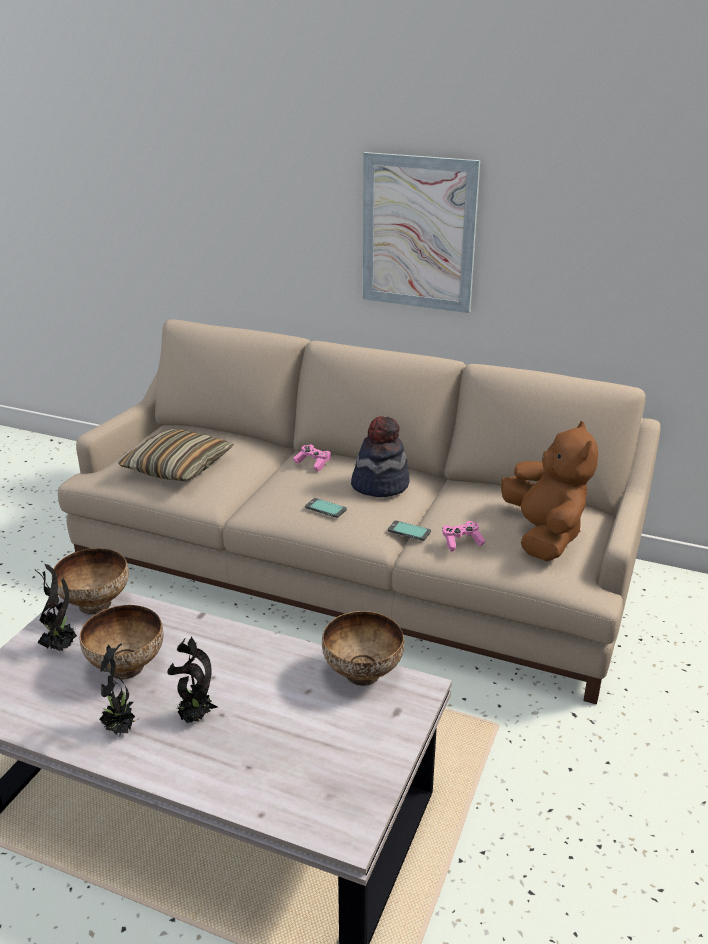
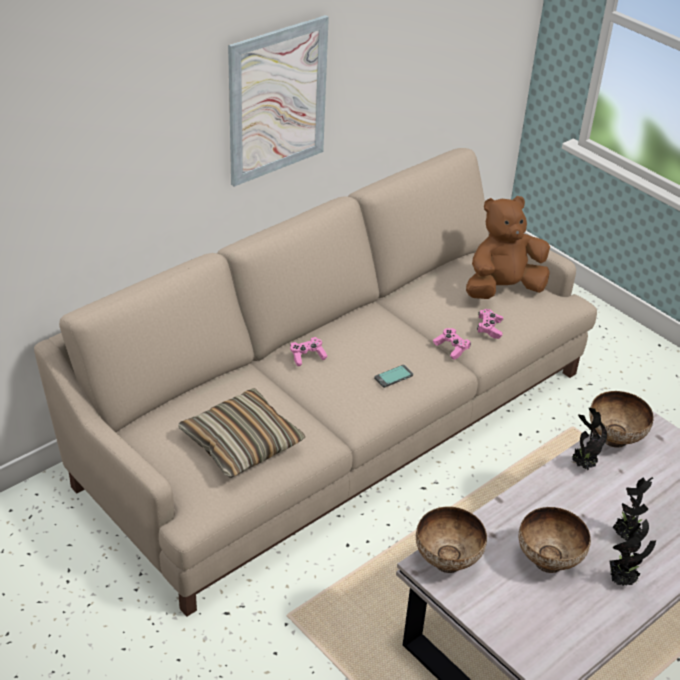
camera: 65 degrees left, 10 degrees up
potted plant [35,564,77,651] -> potted plant moved to [572,408,607,470]
hat [351,416,409,497] -> none
phone [388,520,431,541] -> pink game controller [433,328,471,360]
brown plush toy [501,421,598,562] -> brown plush toy turned 45 degrees counterclockwise [466,196,550,299]

